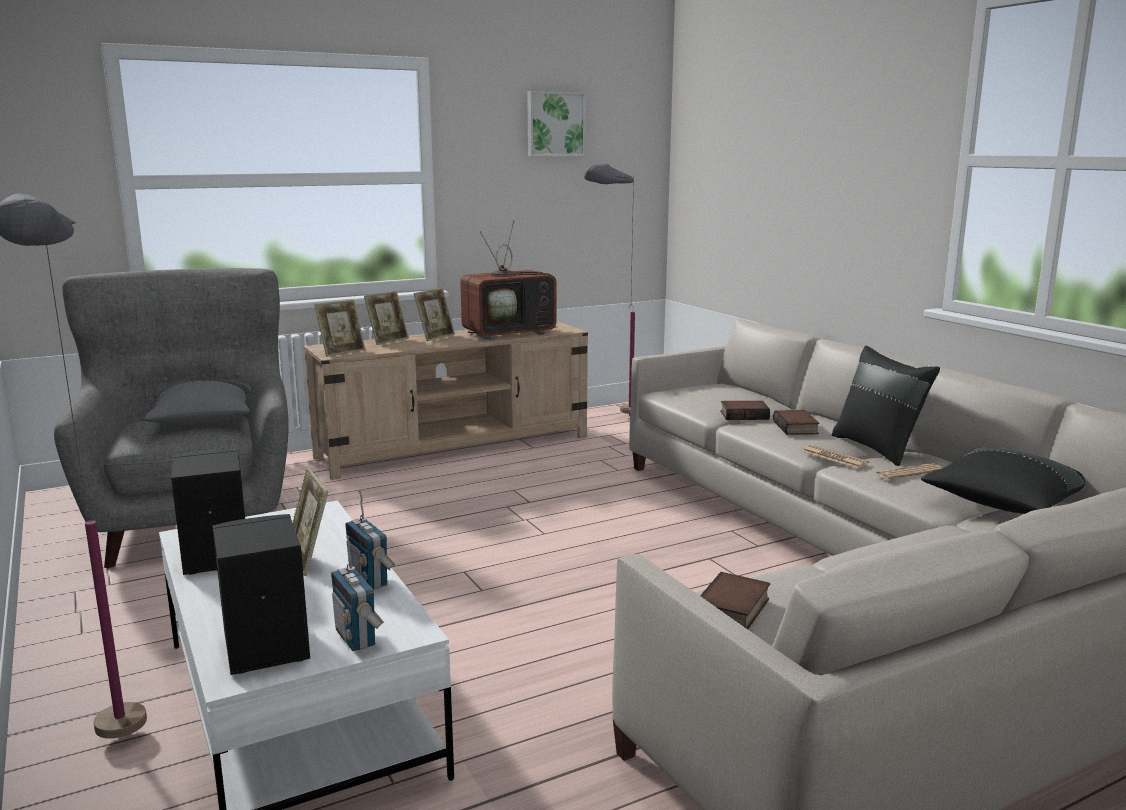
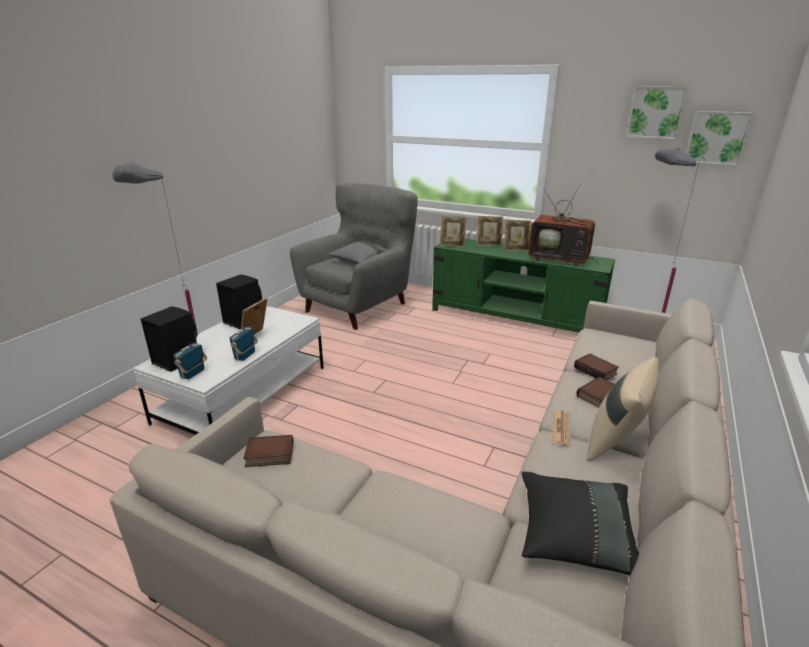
camera: 55 degrees right, 10 degrees up
beige tv stand [304,321,588,480] -> green tv stand [432,239,615,333]
black pillow [832,346,940,466] -> beige pillow [587,357,659,462]
newspaper [874,463,942,479] -> none
none -> picture [686,111,754,166]

